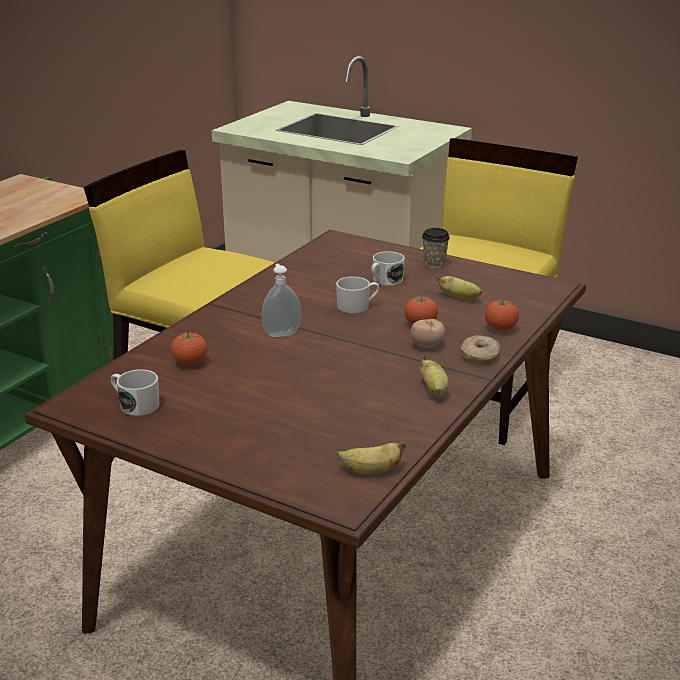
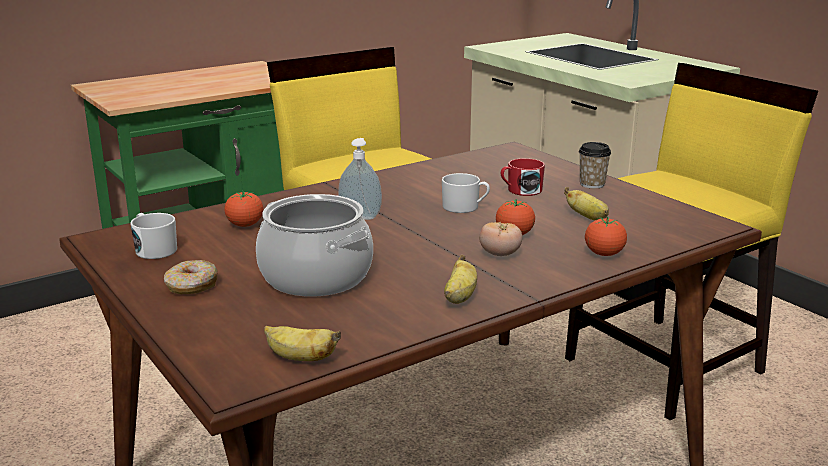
camera: 25 degrees right, 5 degrees down
white mug [371,251,405,286] -> red mug [501,158,545,196]
donut [461,335,500,364] -> donut moved to [164,260,218,294]
none -> cooking pot [256,194,373,297]

